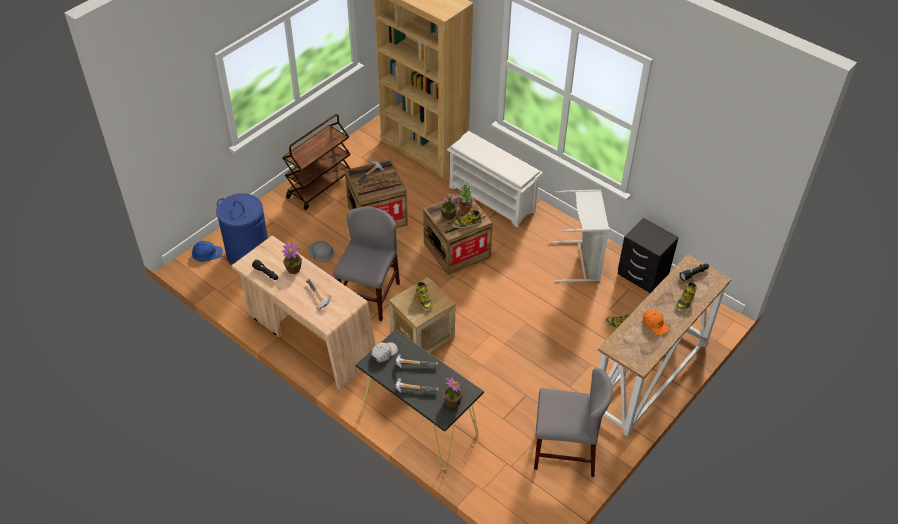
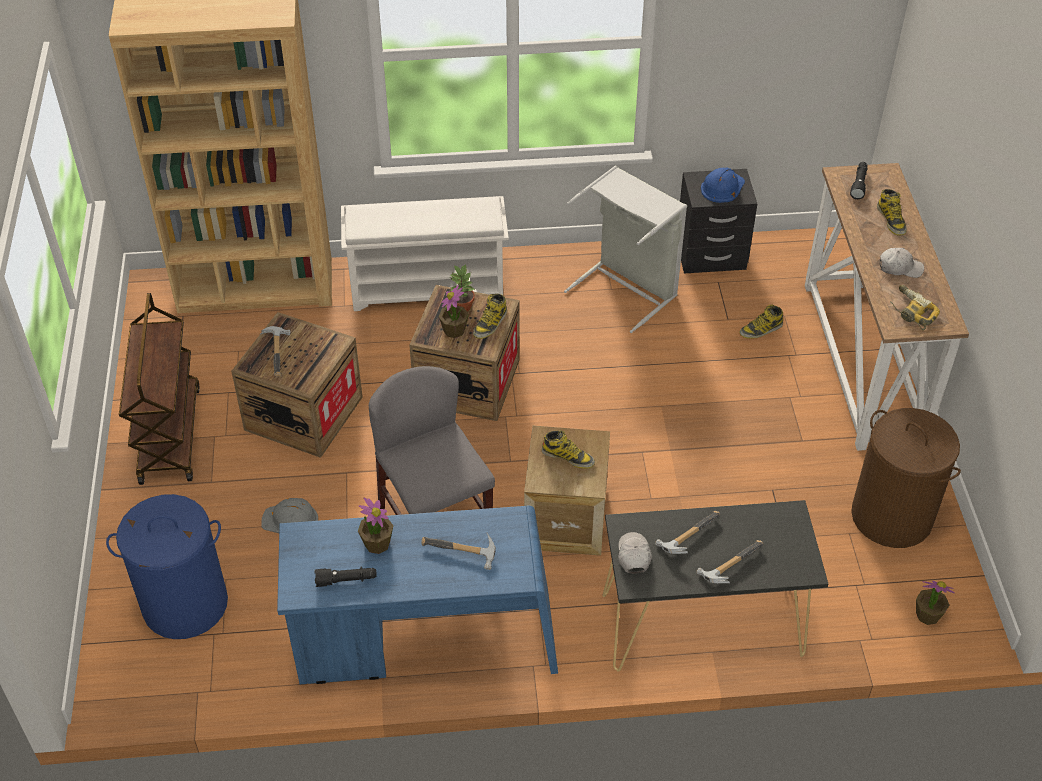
camera: 45 degrees left, 0 degrees up
blue hard hat [192,241,223,262] -> blue hard hat moved to [701,168,745,203]
beige desk [232,235,376,390] -> blue desk [277,506,558,684]
potted plant [442,377,463,408] -> potted plant moved to [916,581,955,625]
grey chair [534,368,613,477] -> brown laundry basket [851,408,961,548]
orange cap [643,310,669,335] -> white cap [880,248,924,278]
none -> power drill [890,285,940,331]

